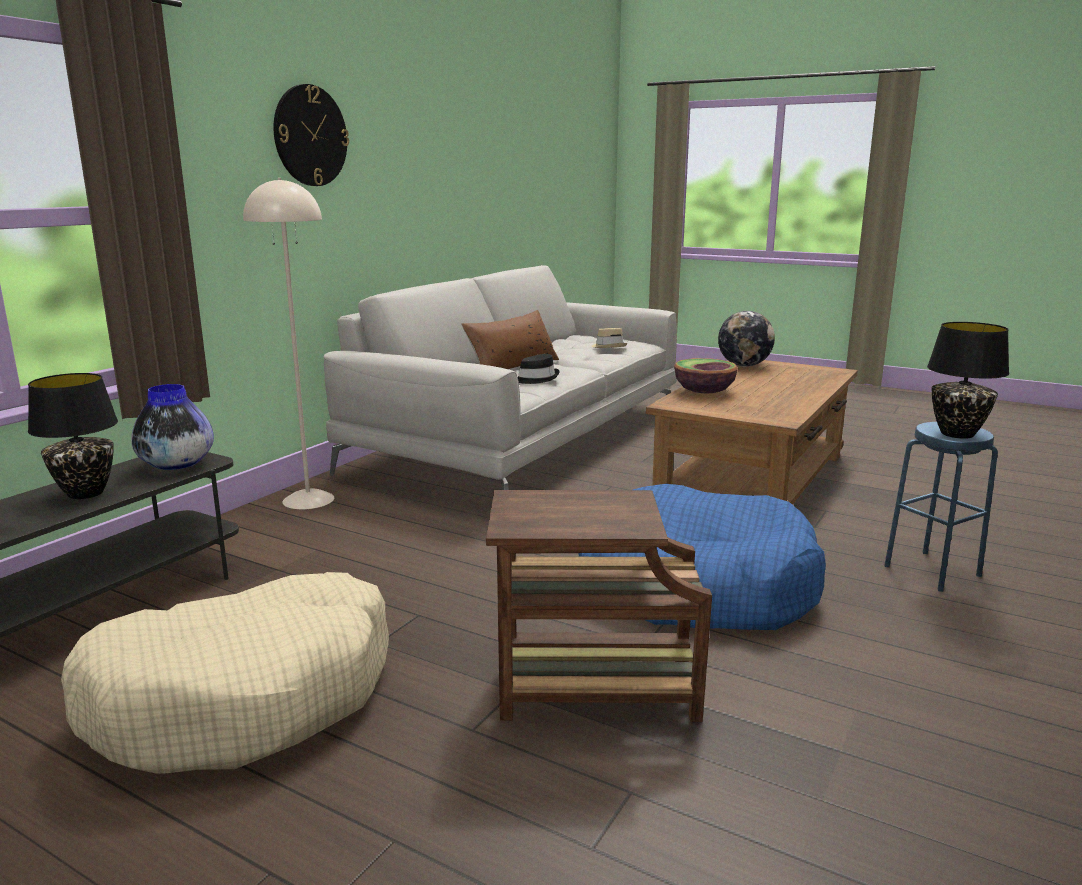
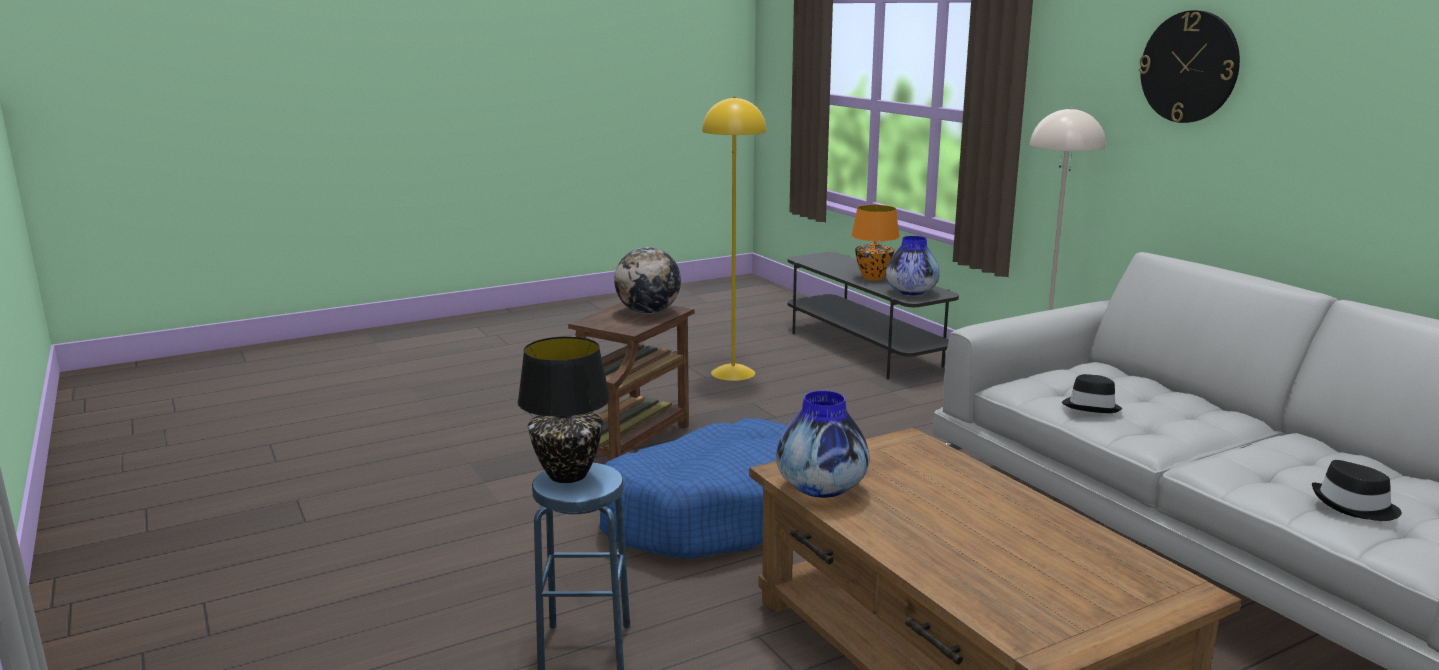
camera: 120 degrees right, 0 degrees up
black table lamp [28,373,118,499] -> orange table lamp [851,205,900,281]
beige dog bed [61,572,389,774] -> yellow floor lamp [702,96,767,381]
brown pillow [461,310,559,369] -> none
beige hat [591,328,627,348] -> black hat [1312,460,1402,521]
bowl [674,358,738,393] -> none
globe [718,311,775,367] -> globe moved to [614,247,681,314]
none -> vase [776,391,869,498]

